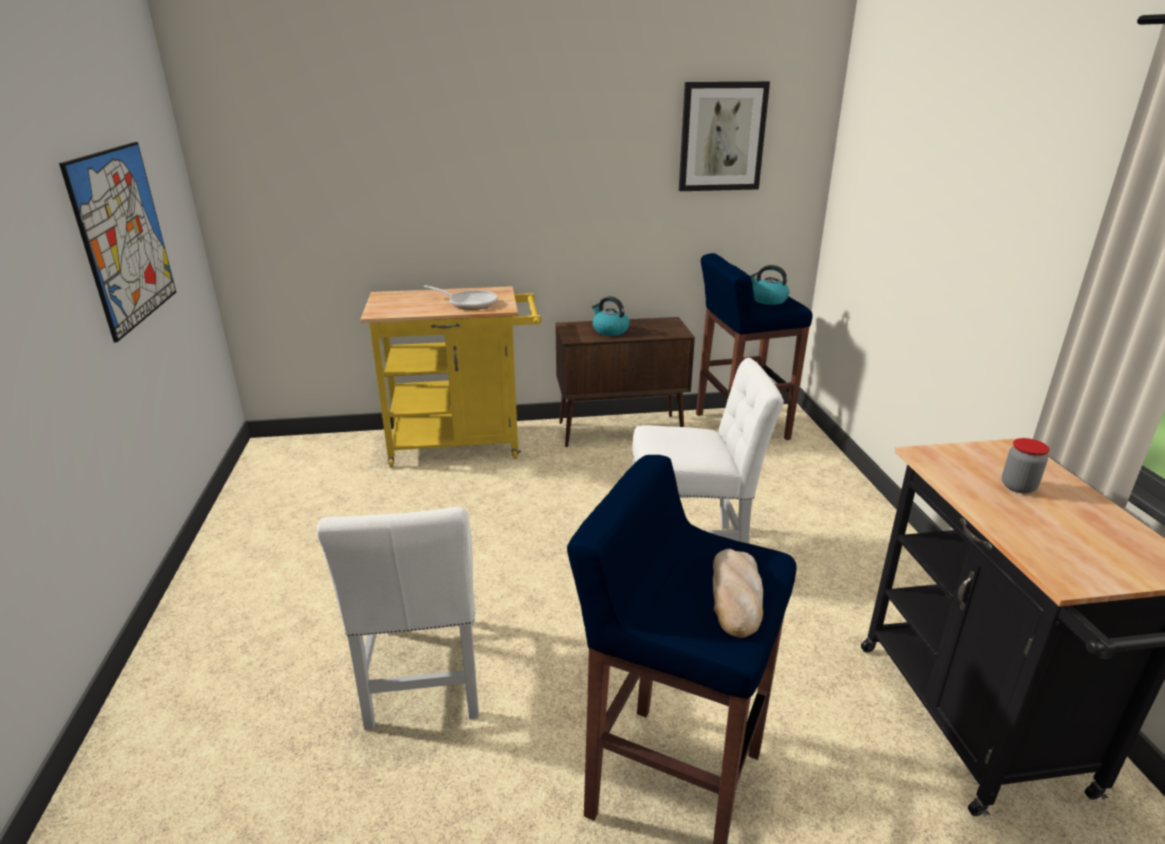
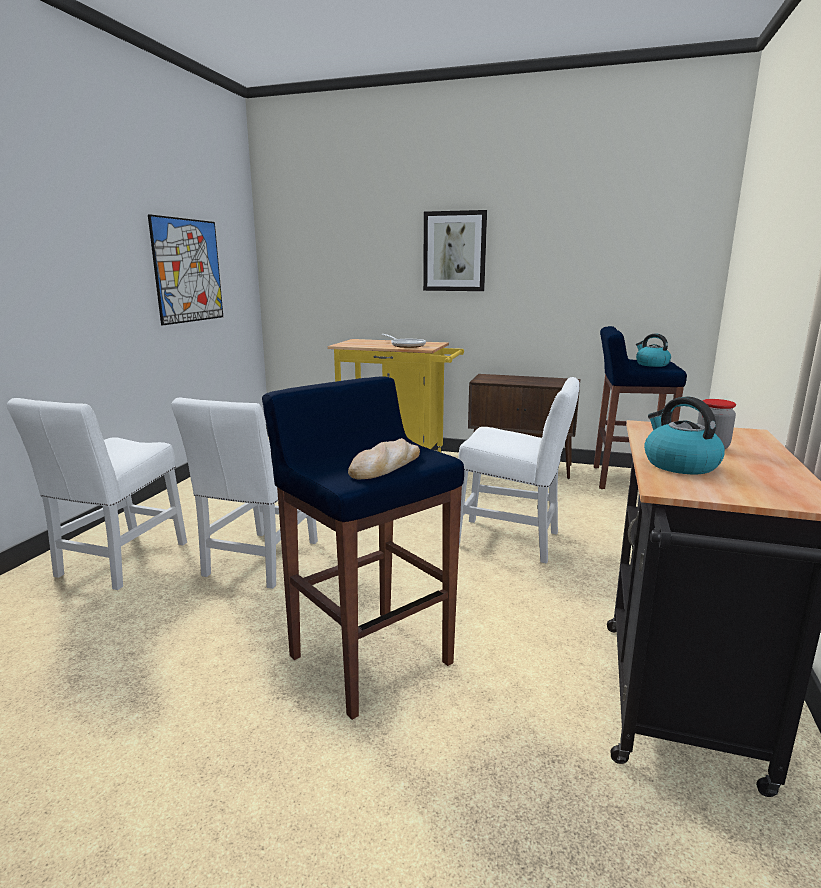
camera: 25 degrees right, 10 degrees down
kettle [592,296,630,336] -> kettle moved to [644,397,725,474]
picture [679,81,770,191] -> picture moved to [423,210,487,291]
none -> white chair [7,398,187,590]

